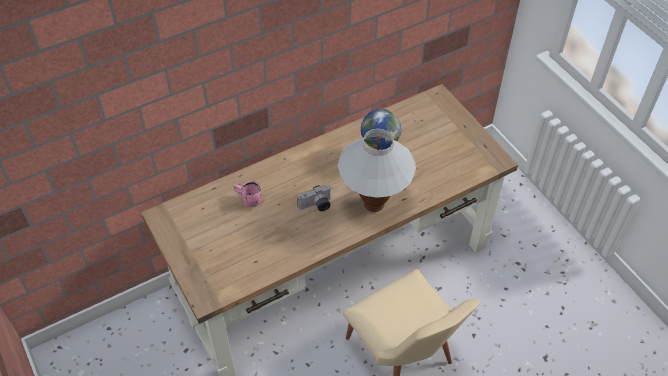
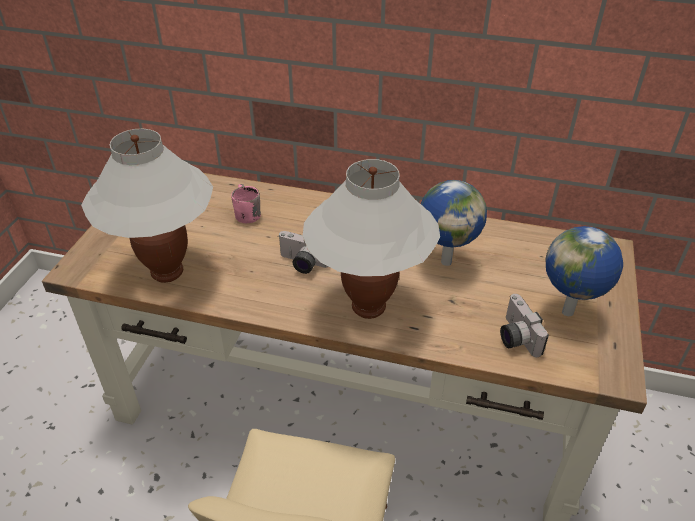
camera: 45 degrees right, 10 degrees down
none -> white table lamp [81,129,213,283]
none -> camera [500,294,549,357]
none -> globe [545,226,623,316]

